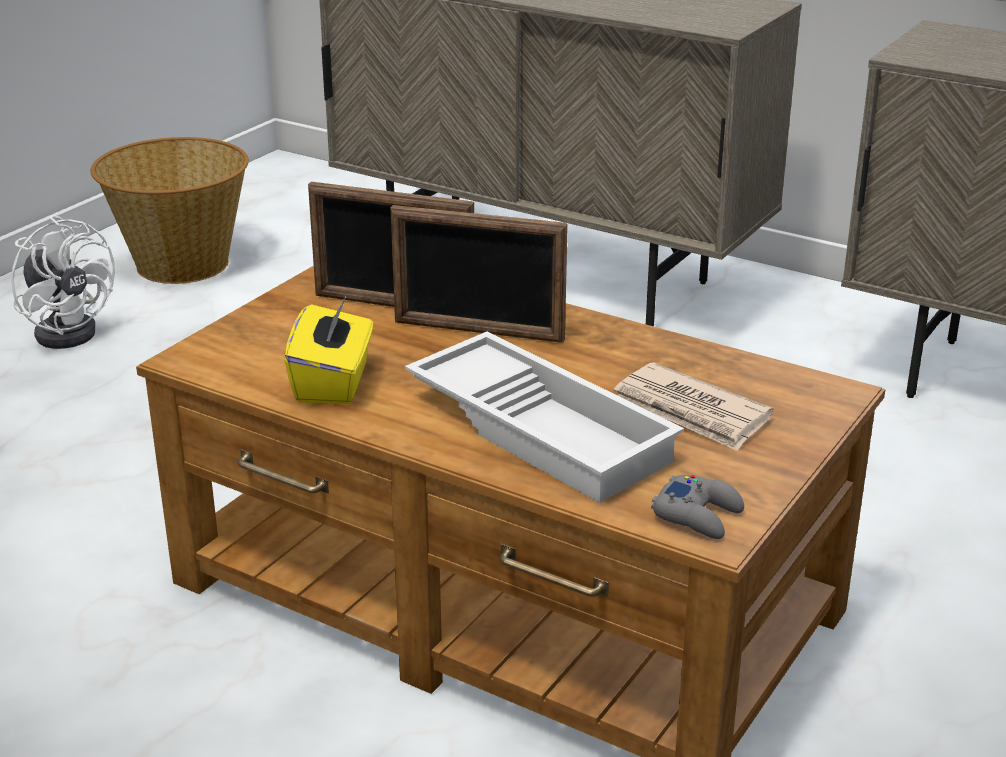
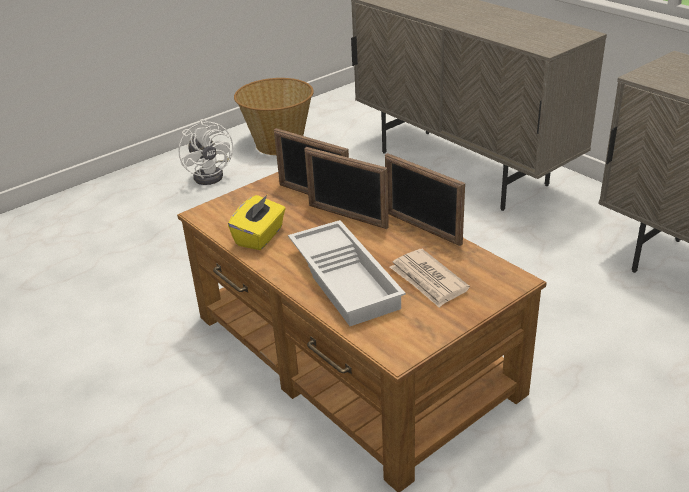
camera: 20 degrees right, 5 degrees up
grey game controller [651,475,744,539] -> none
none -> picture frame [385,153,465,246]

